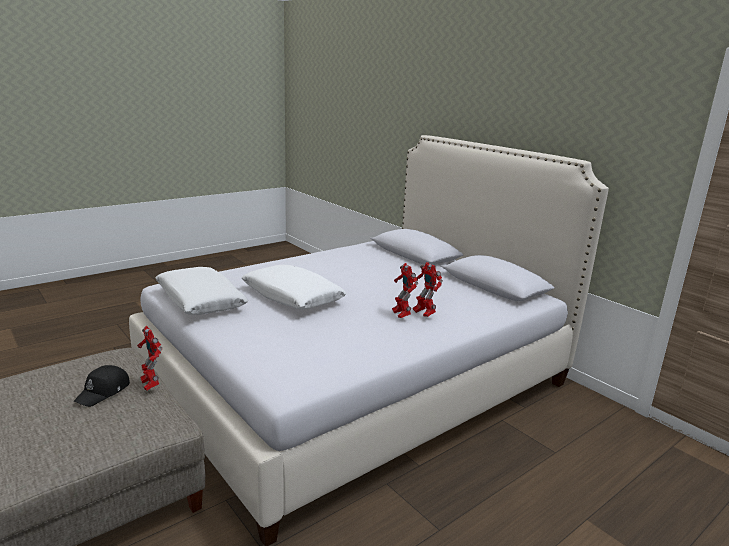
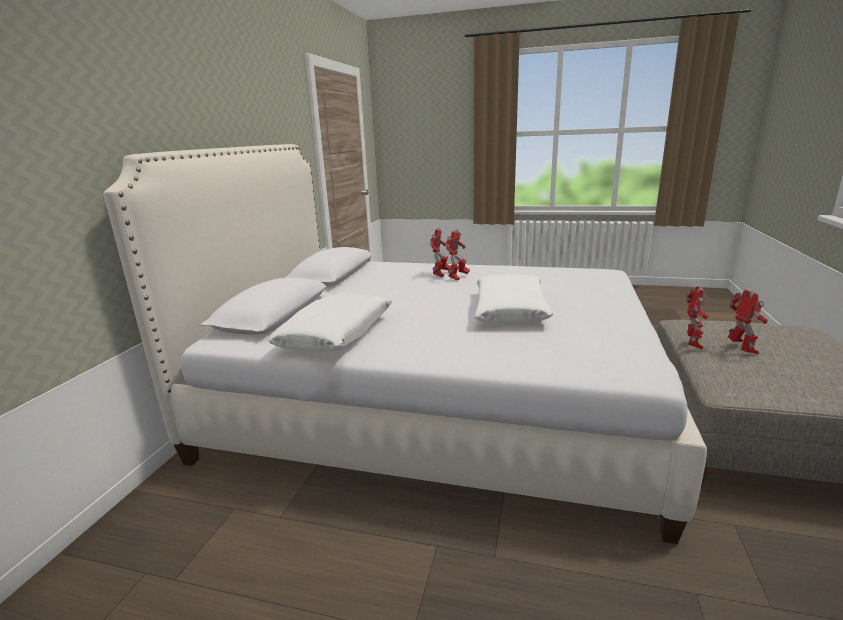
camera: 125 degrees left, 0 degrees up
black cap [73,365,130,407] -> toy robot [728,290,768,354]
white pillow [155,267,248,315] -> white pillow moved to [267,293,392,352]

